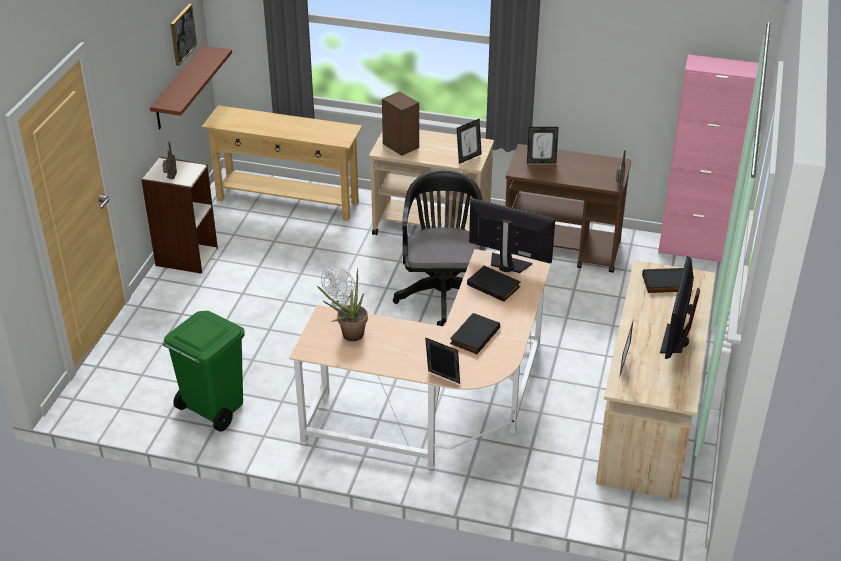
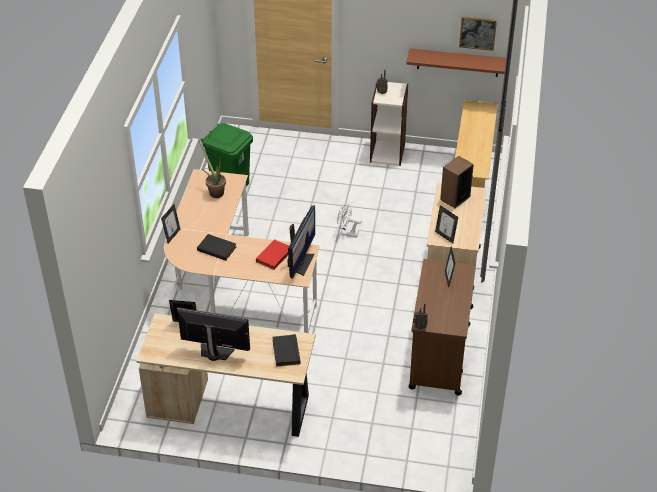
camera: 85 degrees right, 5 degrees up
black office chair [393,170,485,326] -> none
black book [467,265,521,302] -> red book [256,239,289,270]
pink cabinet [658,54,759,262] -> none

